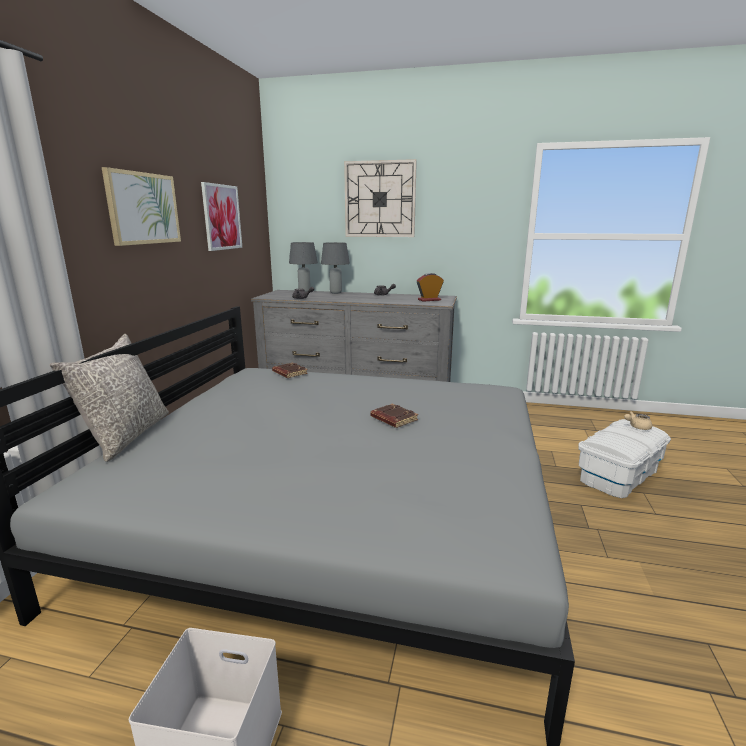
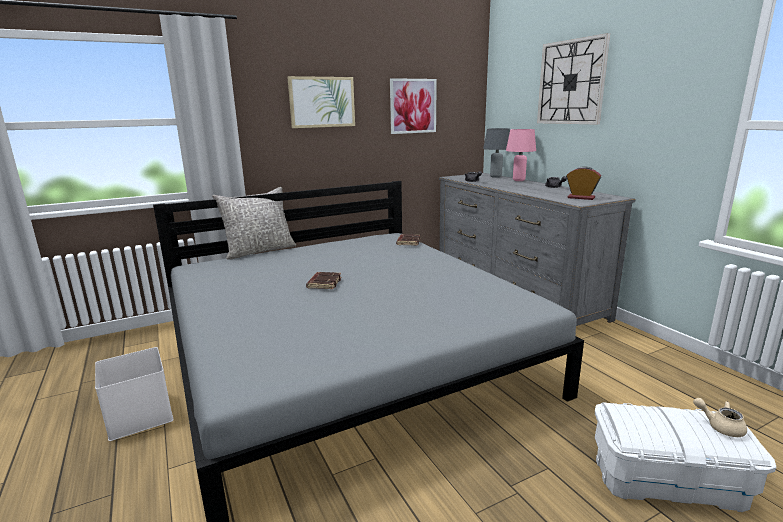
camera: 50 degrees right, 0 degrees up
grey table lamp [321,242,350,294] -> pink table lamp [506,129,536,181]
brown book [370,403,418,428] -> brown book moved to [306,272,342,289]

